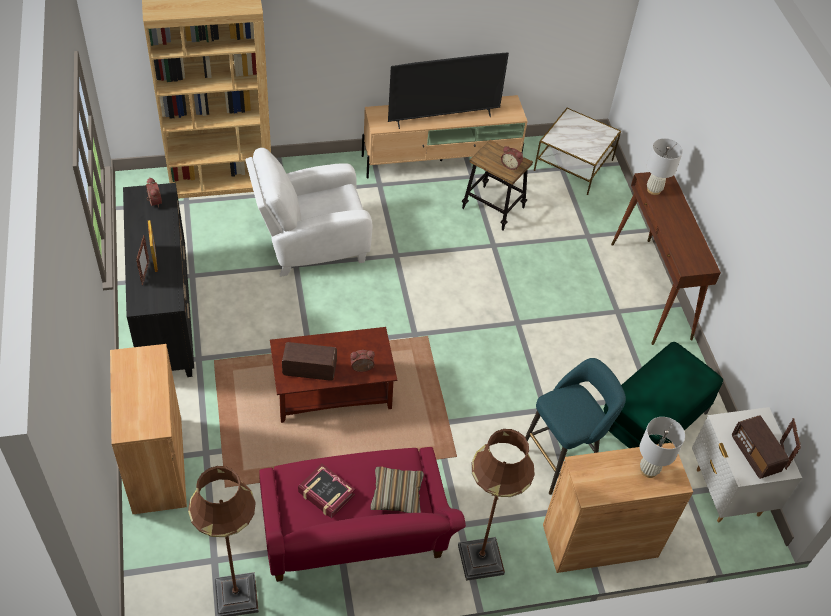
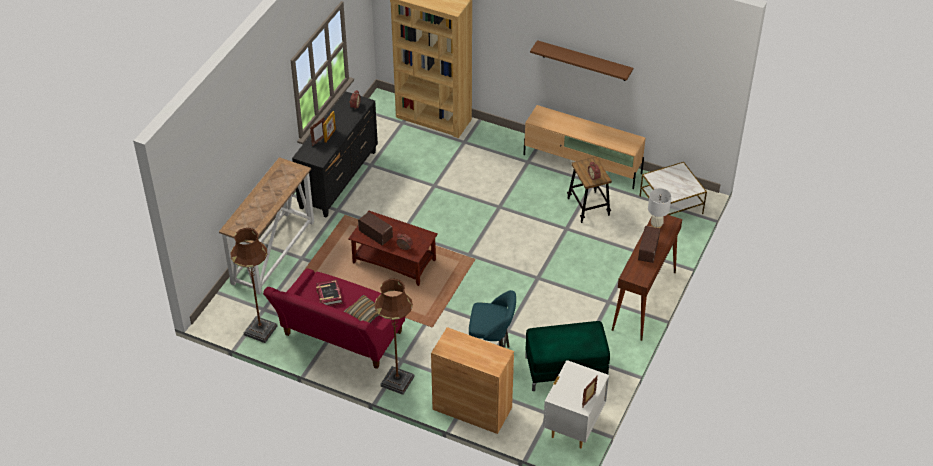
camera: 40 degrees right, 5 degrees down
brown cabinet [110,344,187,514] -> console table [219,157,314,295]
white armchair [245,148,372,277] -> none
television [388,52,509,129] -> none
white table lamp [640,417,685,478] -> none
radio [732,415,789,479] -> radio moved to [638,226,660,263]
none -> brown shelf [530,40,633,81]

